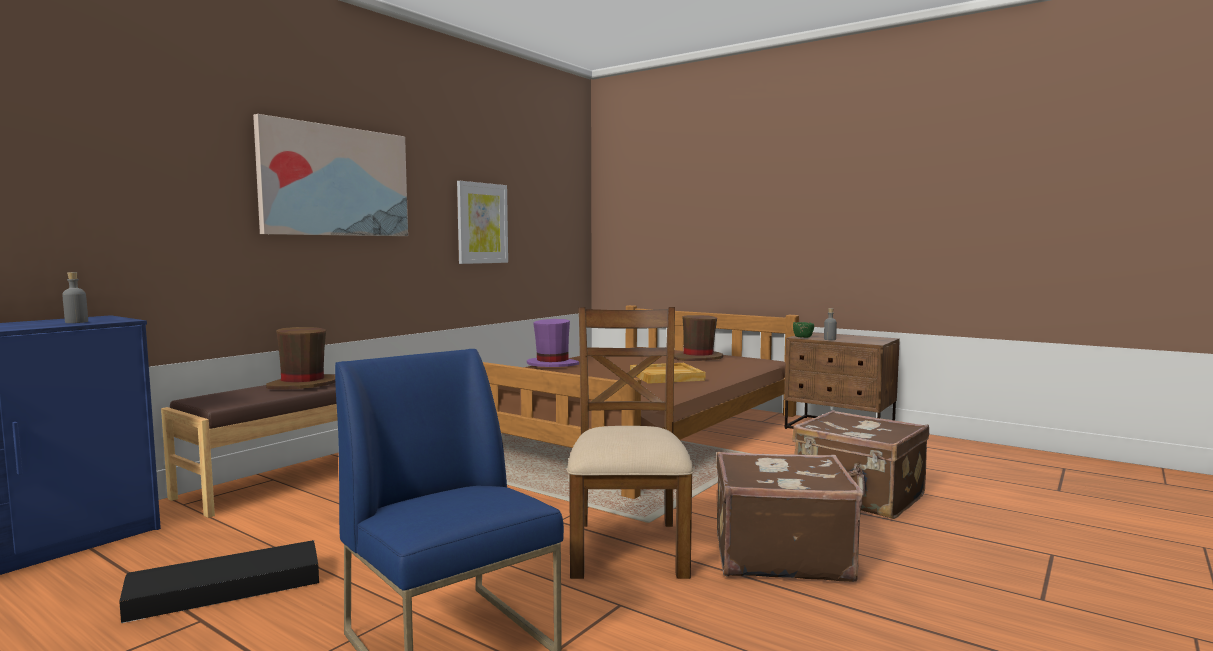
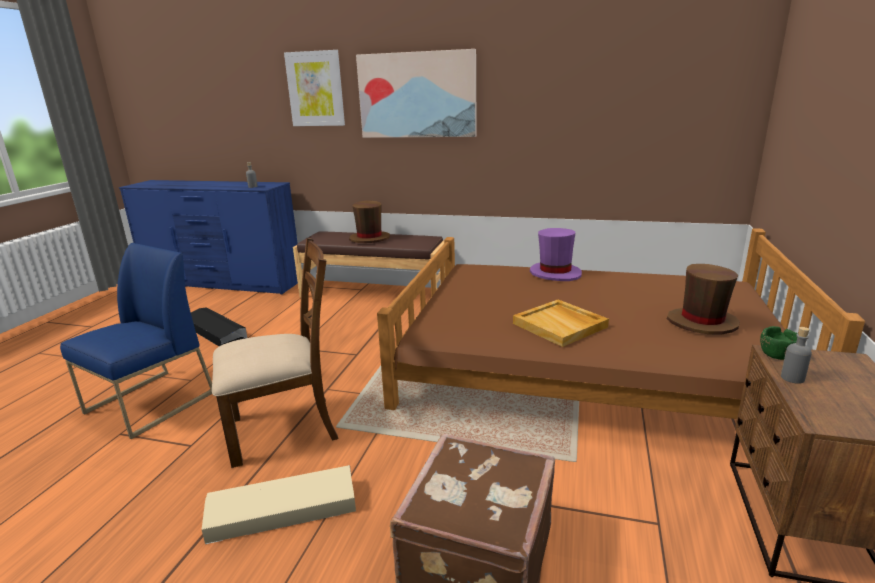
camera: 70 degrees right, 15 degrees up
picture [457,181,508,264] -> picture moved to [284,50,345,126]
brown suitcase [716,452,863,582] -> beige storage box [202,465,356,544]

